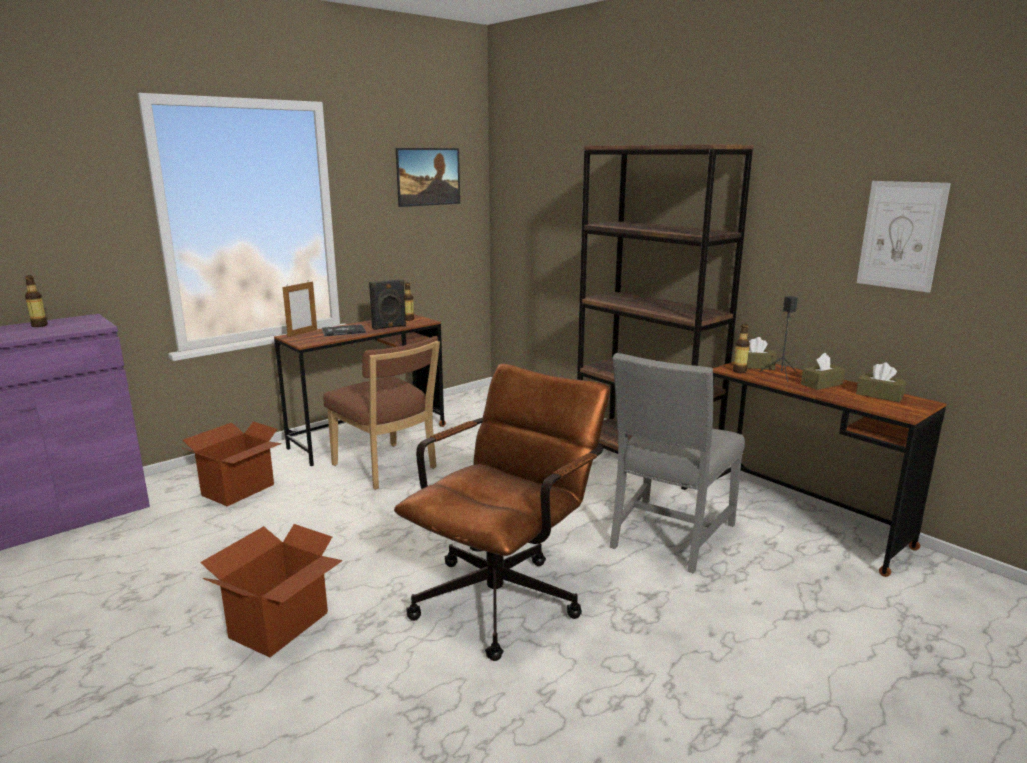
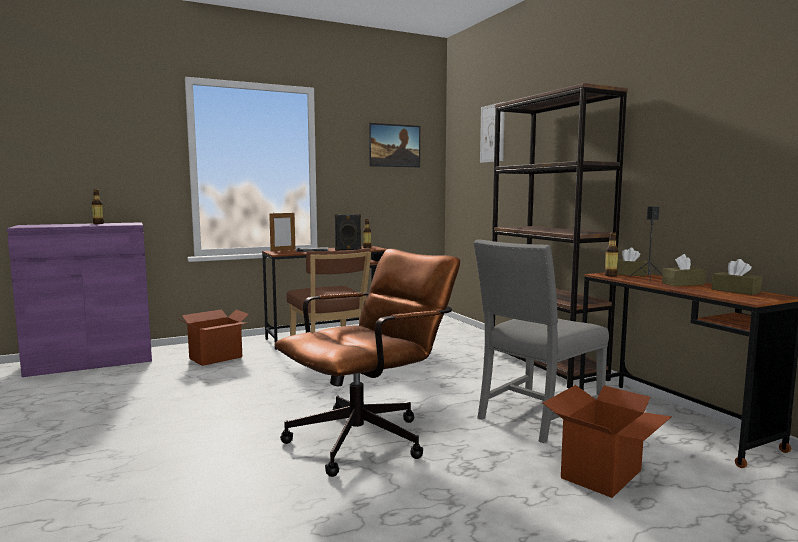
camera: 15 degrees right, 10 degrees down
cardboard box [200,524,343,657] -> cardboard box moved to [543,385,672,498]
picture [857,181,951,293] -> picture moved to [480,102,505,163]

